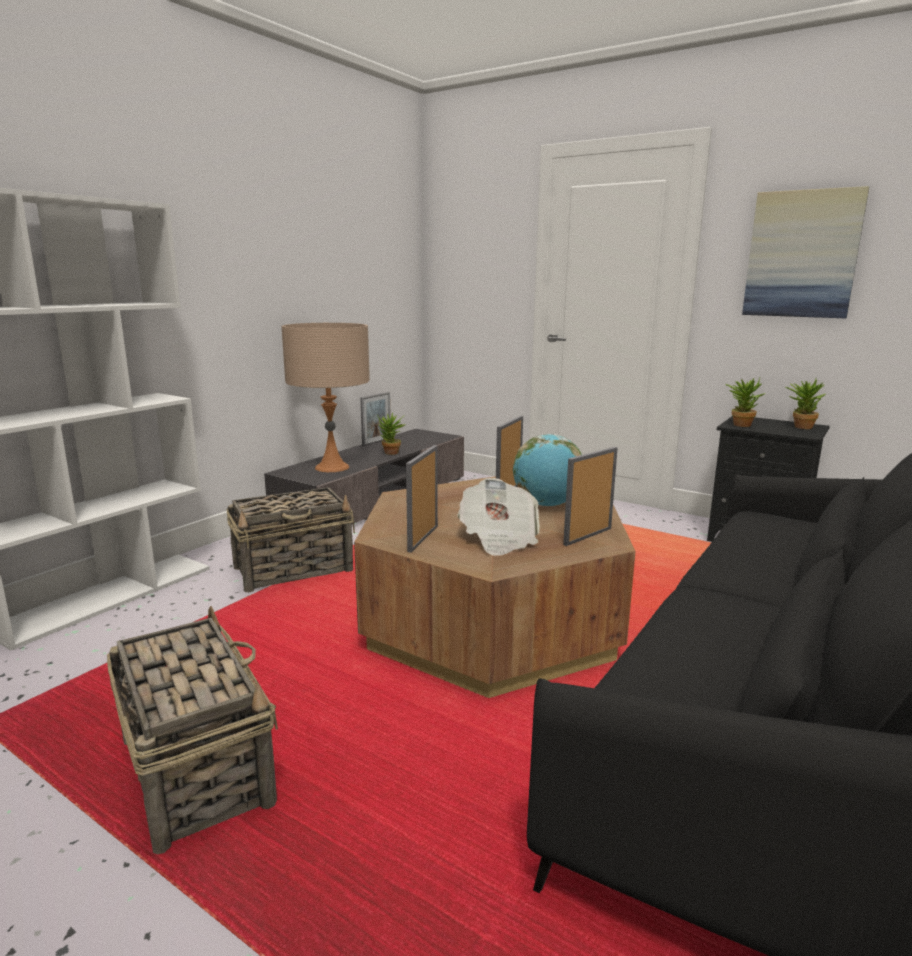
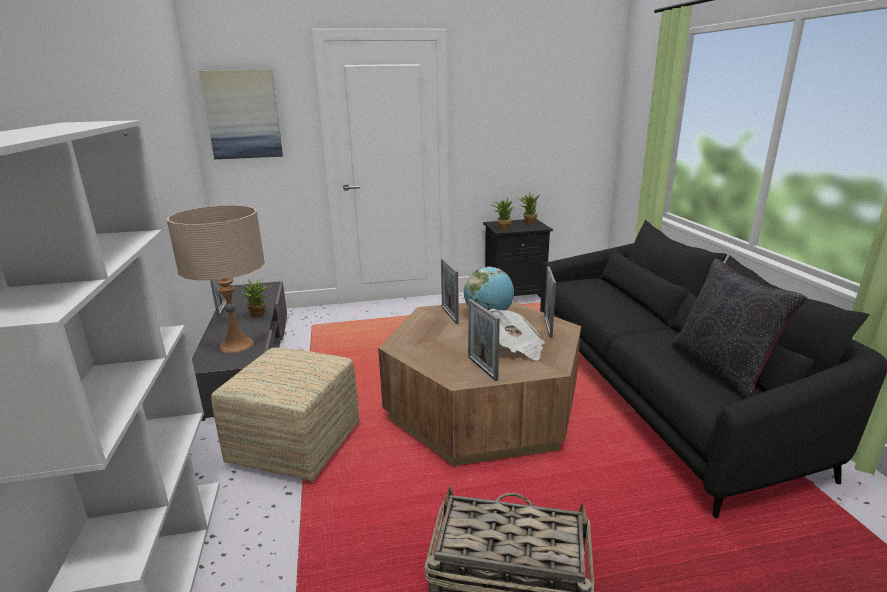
camera: 45 degrees left, 5 degrees up
basket [226,487,355,592] -> ottoman [211,348,359,482]
picture [742,186,869,318] -> picture moved to [199,69,283,159]
none -> black pillow [671,258,807,399]

